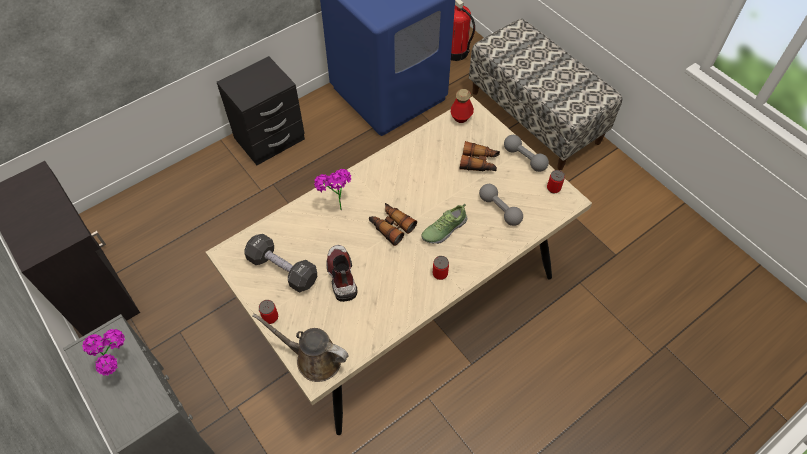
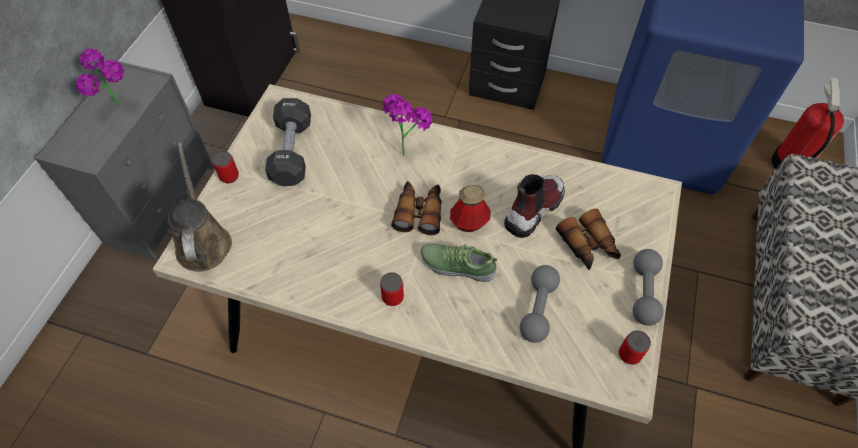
camera: 55 degrees right, 0 degrees up
boot [327,245,357,302] -> boot moved to [504,174,565,238]
bottle [451,89,474,123] -> bottle moved to [450,185,490,232]

